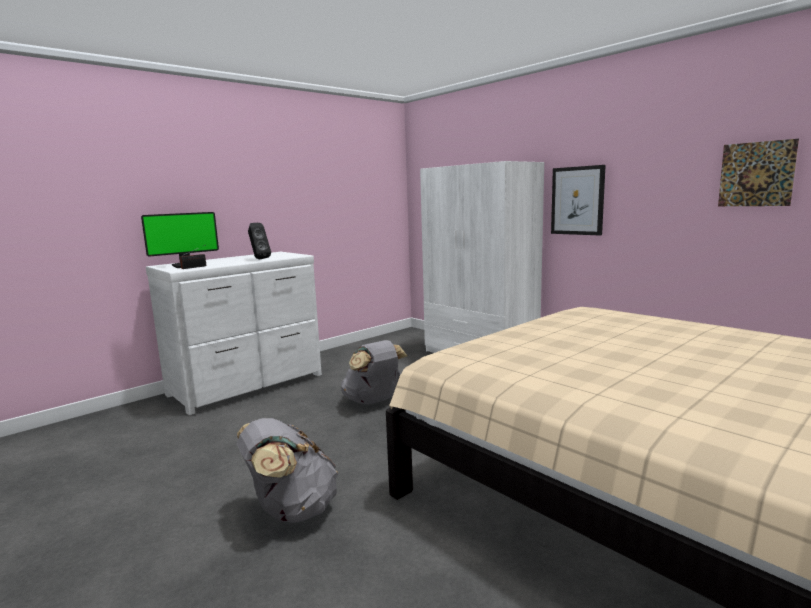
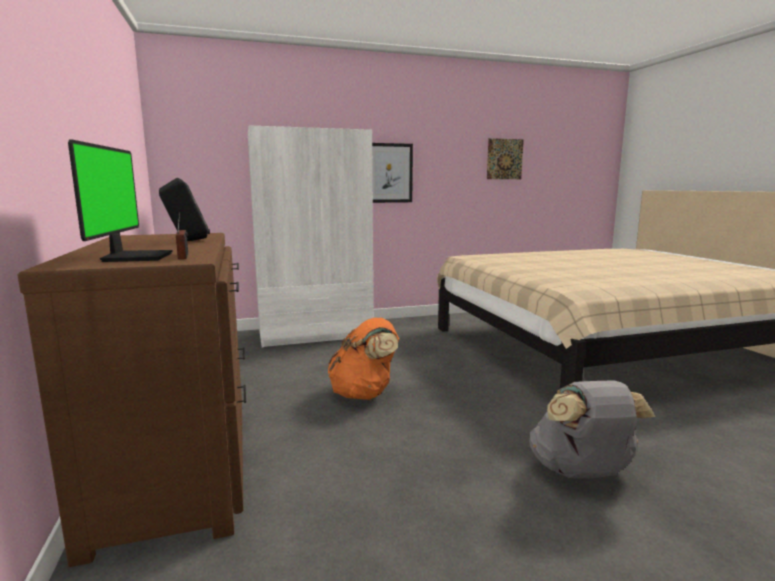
camera: 65 degrees left, 0 degrees up
white dresser [146,252,322,415] -> brown dresser [17,233,246,567]
grey backpack [341,340,407,405] -> orange backpack [328,318,399,400]

